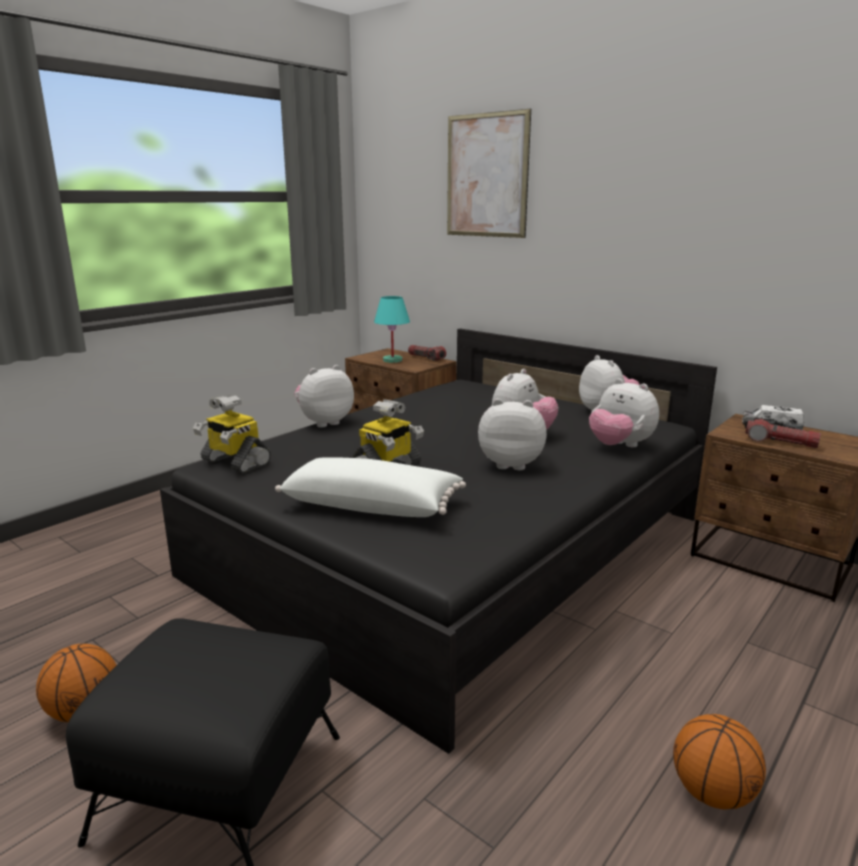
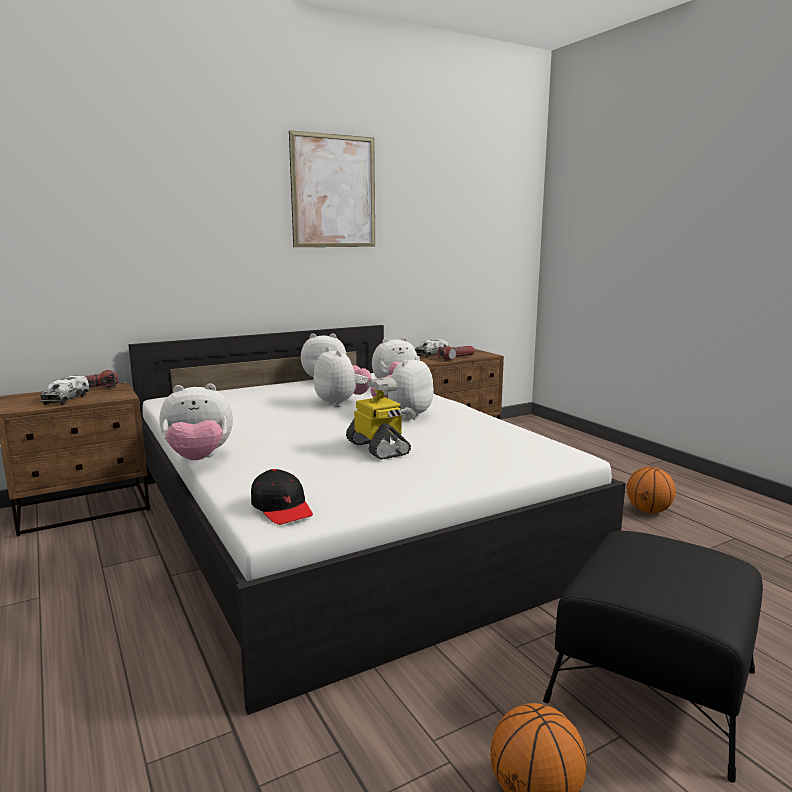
camera: 70 degrees left, 5 degrees down
black bed [160,328,717,754] -> white bed [128,325,626,715]
toy robot [193,395,271,474] -> black cap [251,469,313,525]
white pillow [275,457,466,517] -> none
plush toy [294,365,354,428] -> plush toy turned 90 degrees counterclockwise [160,383,233,460]
turquoise table lamp [374,296,410,363] -> toy truck [41,376,90,405]
picture [447,109,531,238] -> picture moved to [289,130,375,247]

